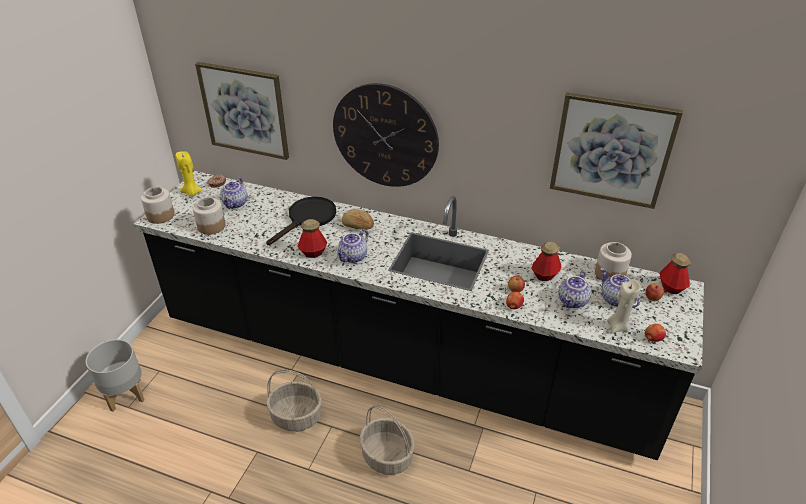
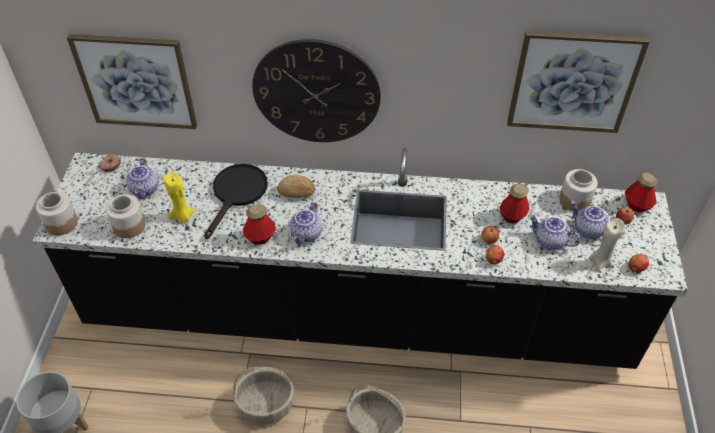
camera: 15 degrees left, 10 degrees up
yellow candle [176,151,203,197] -> yellow candle moved to [164,173,195,223]
teapot [558,271,591,308] -> teapot turned 105 degrees clockwise [529,215,580,250]

